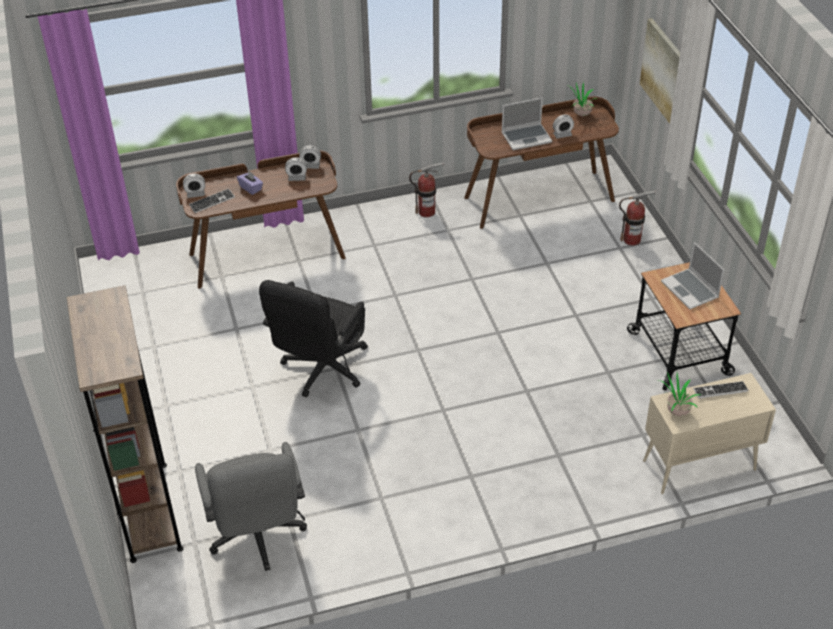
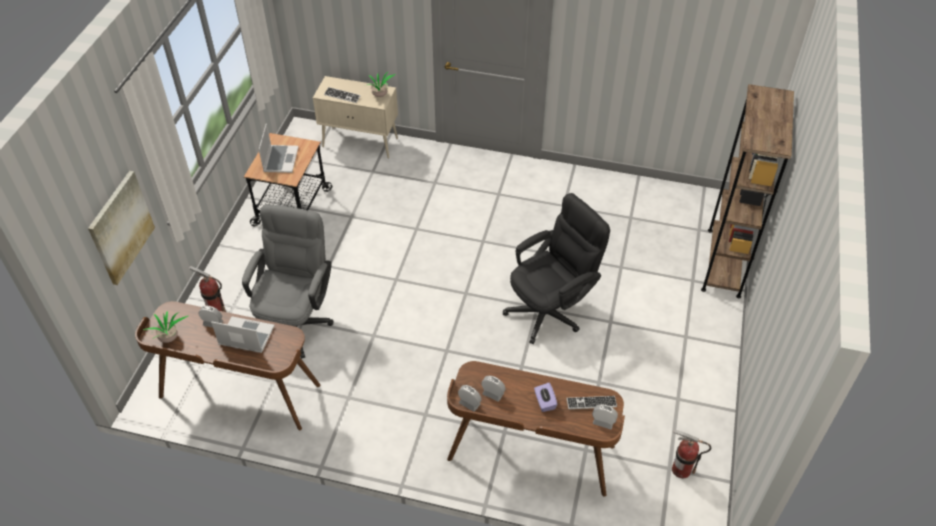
camera: 150 degrees left, 5 degrees up
grey office chair [195,442,307,571] -> grey office chair moved to [242,204,333,359]
fire extinguisher [409,162,443,217] -> fire extinguisher moved to [672,429,711,478]

